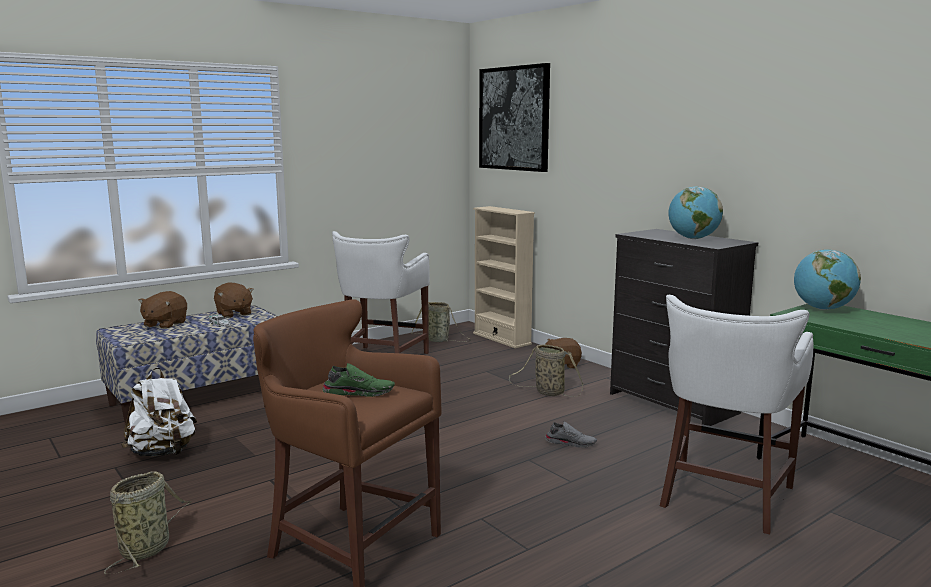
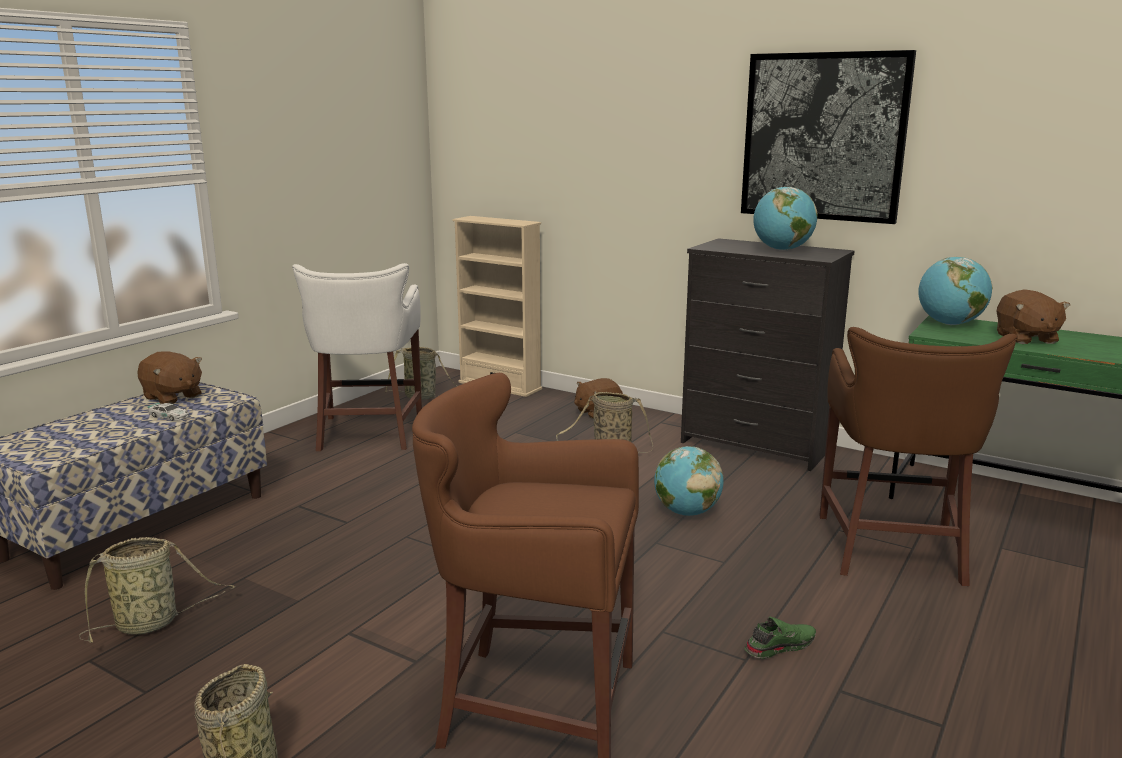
camera: 20 degrees left, 5 degrees up
white backpack [121,367,197,457] -> basket [79,537,236,643]
brown plush toy [138,291,187,329] -> brown plush toy moved to [997,289,1070,344]
green shoe [322,363,395,397] -> green shoe moved to [744,617,816,659]
picture [479,63,550,172] -> picture moved to [741,50,916,224]
grey shoe [545,421,597,448] -> globe [654,446,723,516]
white stool [660,295,814,534] -> brown stool [819,327,1018,586]

